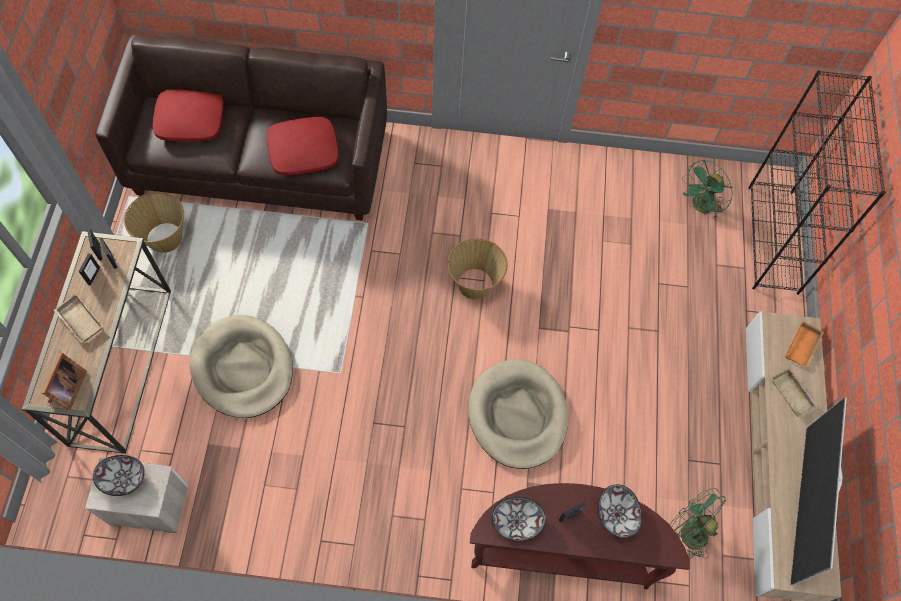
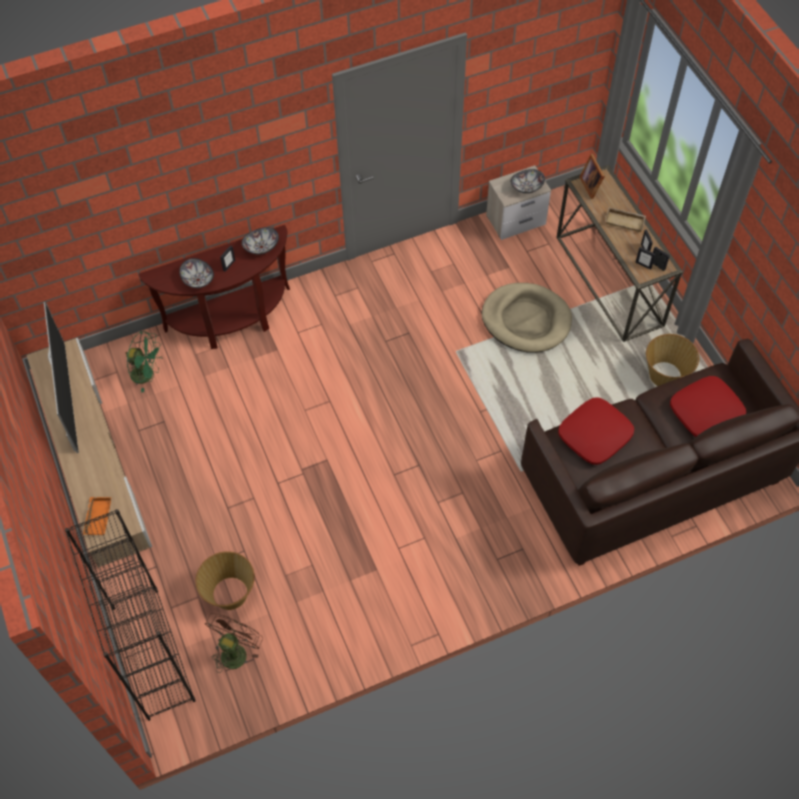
camera: 155 degrees right, 5 degrees down
basket [448,238,508,300] -> basket moved to [196,551,255,610]
beige dog bed [468,359,568,469] -> none
green fan [682,160,733,219] -> brown fan [205,613,263,673]
beige tray [771,368,818,417] -> none

